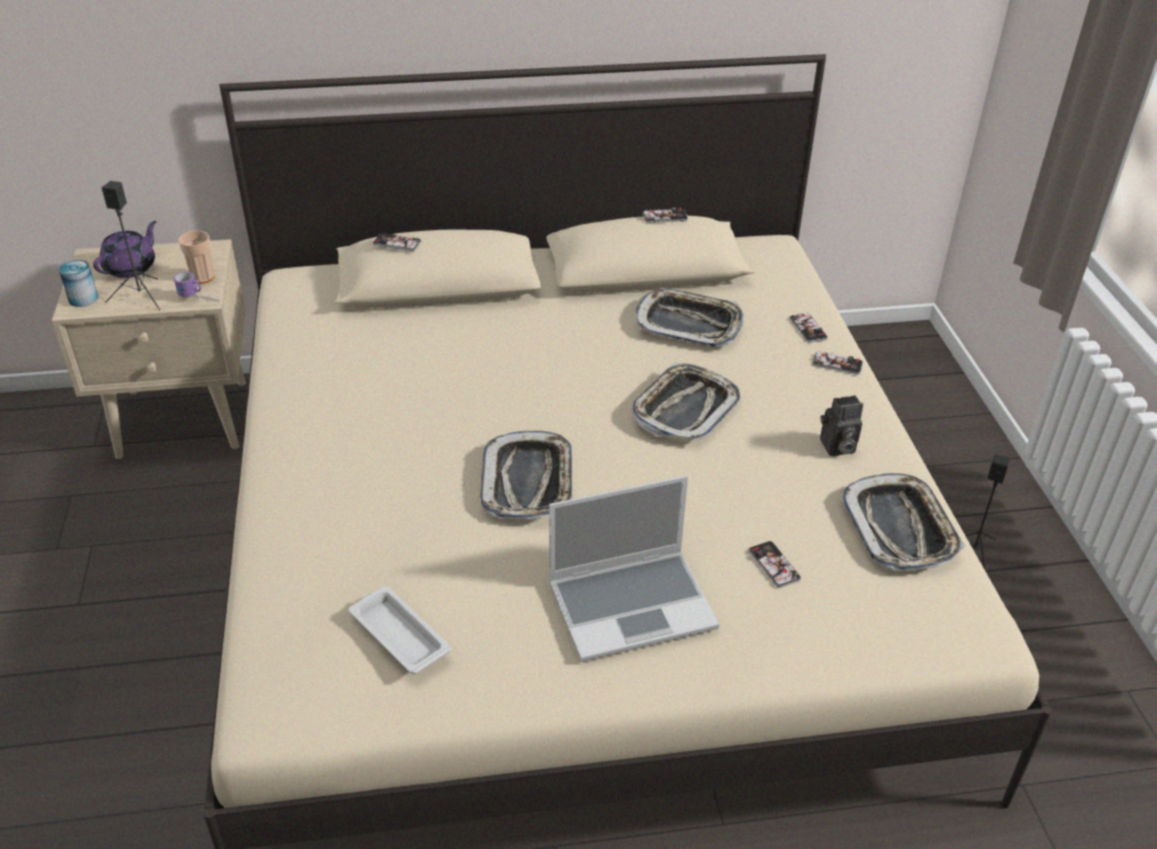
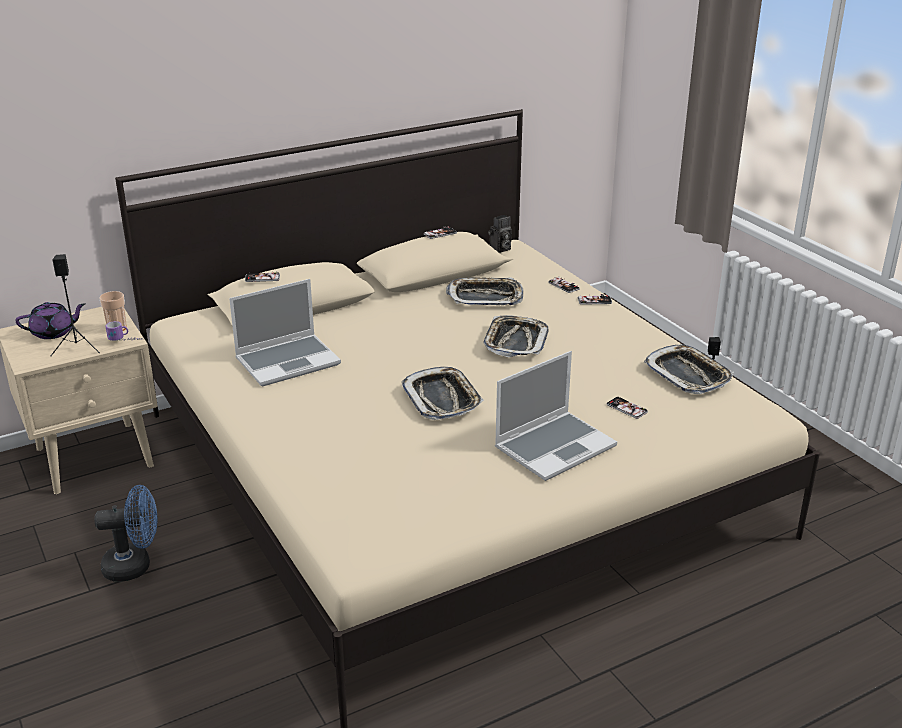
camera: 20 degrees left, 10 degrees down
can [59,260,98,307] -> none
purple teapot [93,221,156,278] -> purple teapot turned 60 degrees clockwise [15,302,85,339]
white tray [349,586,451,674] -> none
camera [820,395,863,456] -> camera moved to [488,215,512,253]
none -> blue fan [94,485,157,582]
none -> laptop [229,279,341,386]

